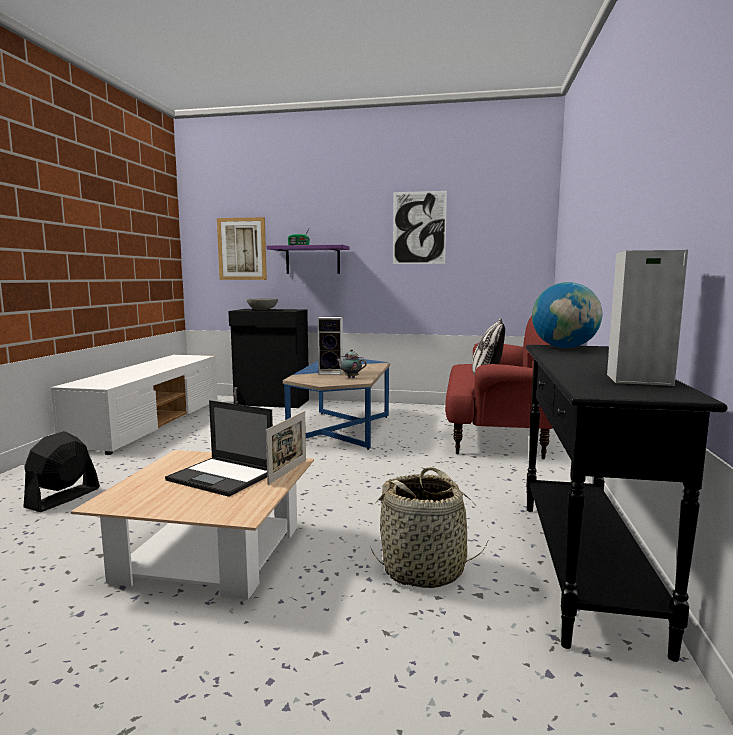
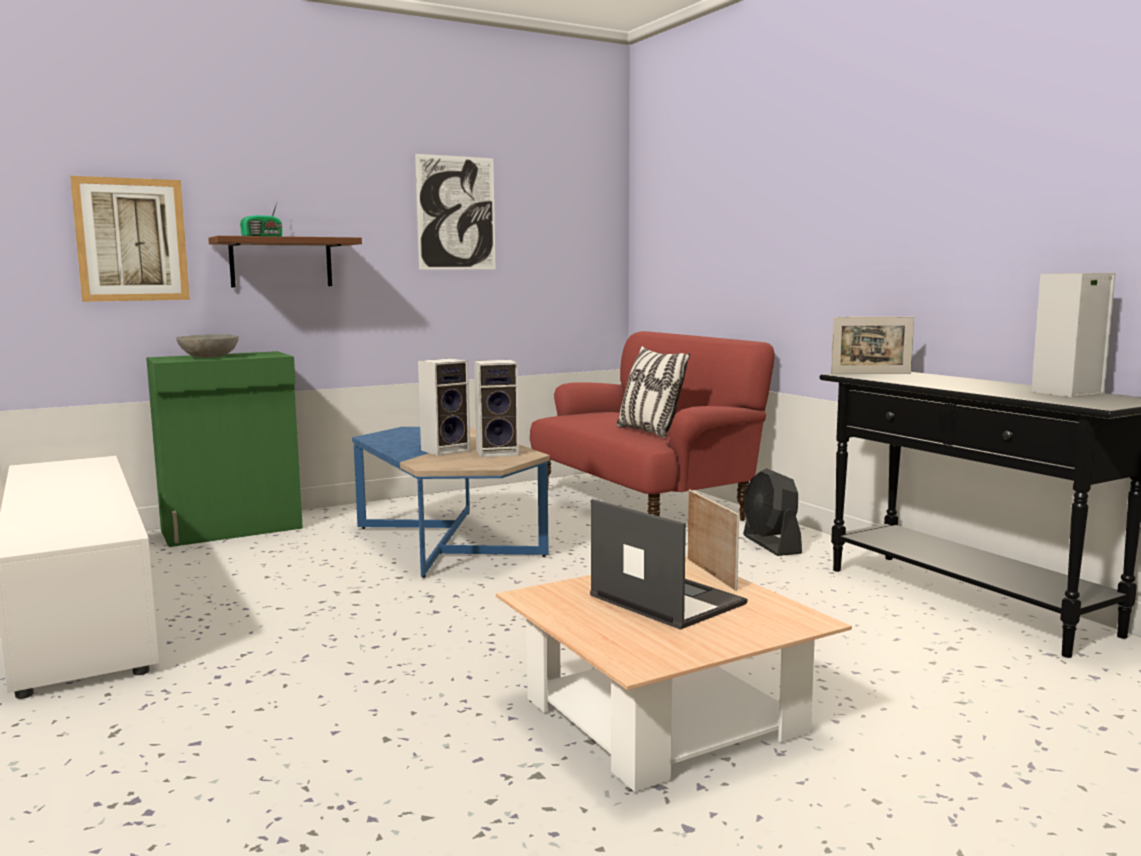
camera: 40 degrees left, 0 degrees up
black fan [23,431,100,512] -> black fan moved to [743,468,802,556]
laptop [165,400,273,497] -> laptop turned 120 degrees counterclockwise [590,499,747,630]
black cabinet [228,309,309,408] -> green cabinet [146,351,303,547]
purple shelf [266,245,349,274] -> brown shelf [208,236,362,287]
teapot [336,349,367,378] -> speaker [474,360,519,457]
basket [371,467,489,588] -> none
globe [532,282,602,348] -> picture frame [831,317,914,374]

